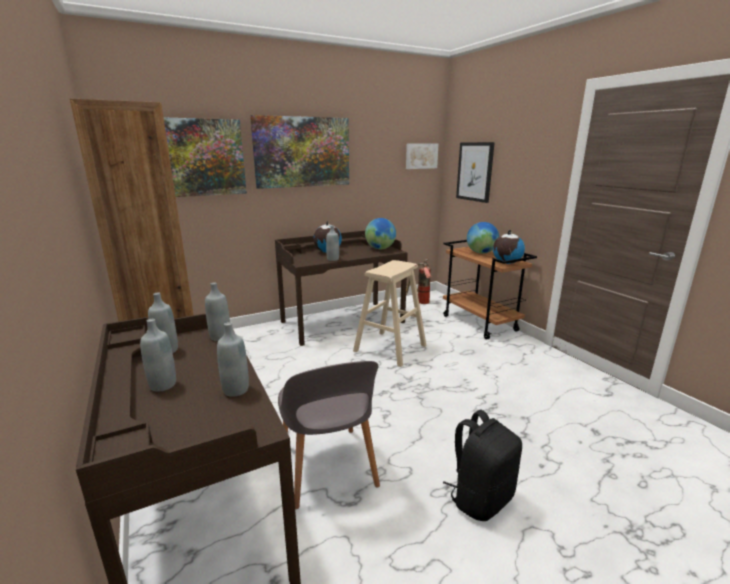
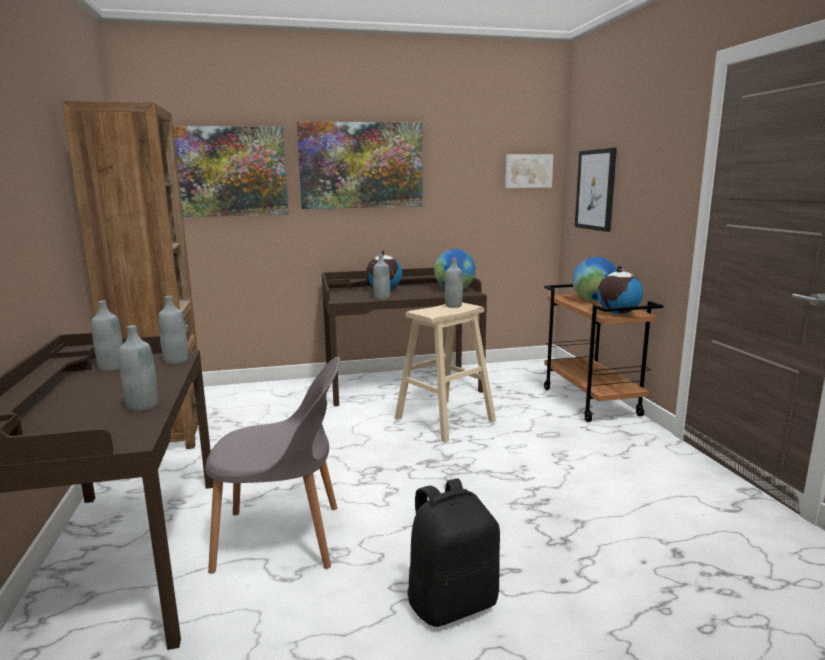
camera: 15 degrees right, 5 degrees down
grey bottle [140,319,176,391] -> grey bottle moved to [445,258,463,308]
grey chair [278,361,380,509] -> grey chair turned 90 degrees counterclockwise [205,357,340,574]
fire extinguisher [406,259,432,304] -> none

